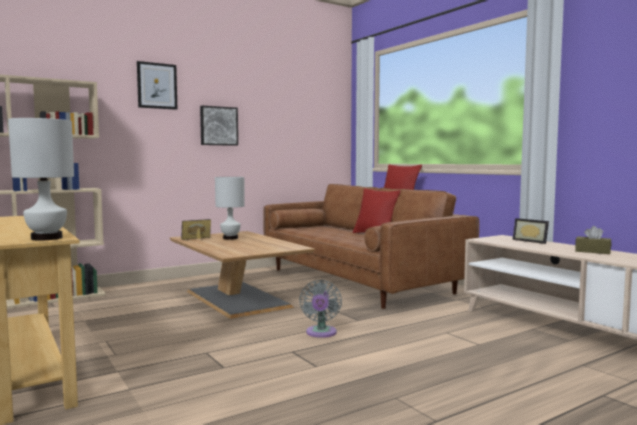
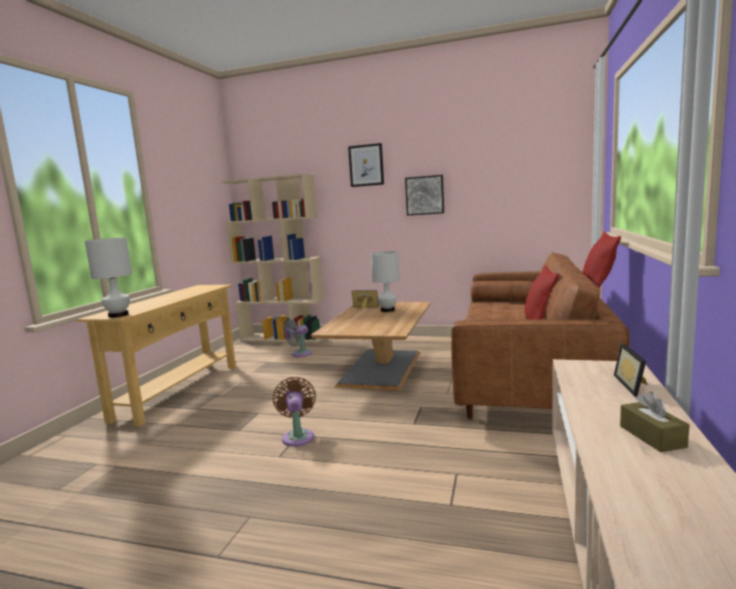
camera: 50 degrees right, 5 degrees up
grey fan [299,280,342,338] -> grey fan moved to [283,319,312,357]
none -> brown fan [273,377,316,447]

